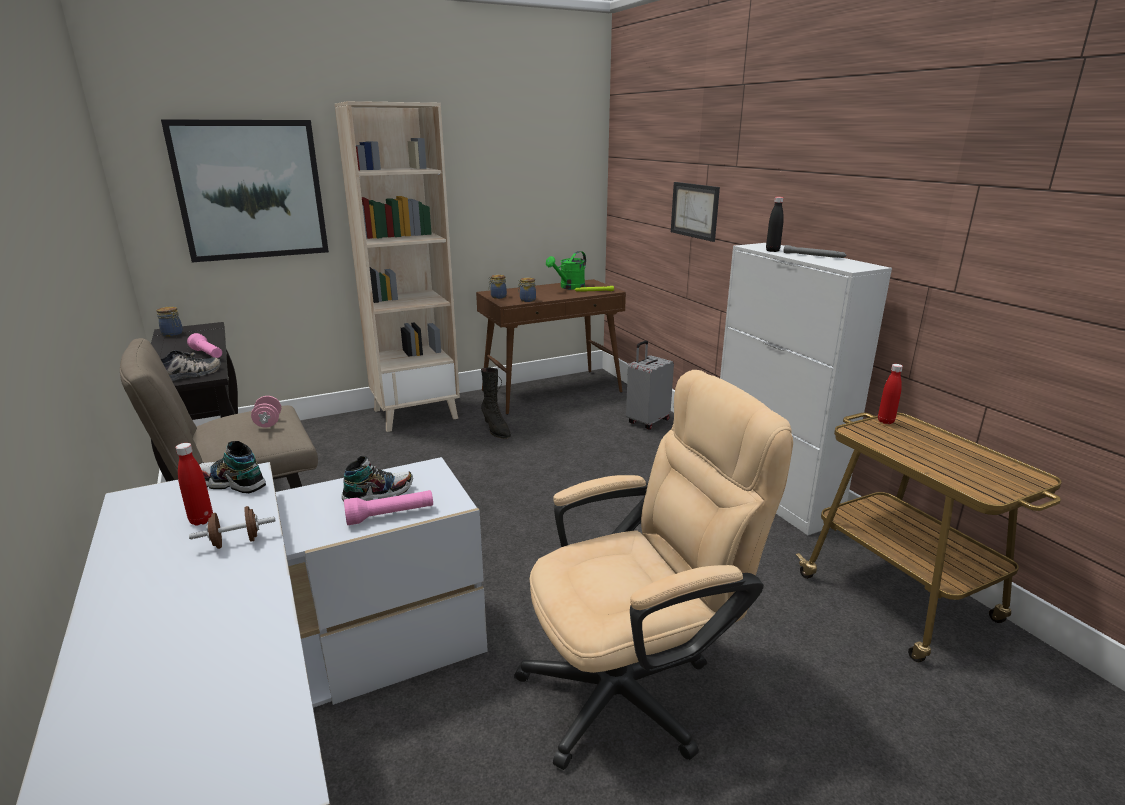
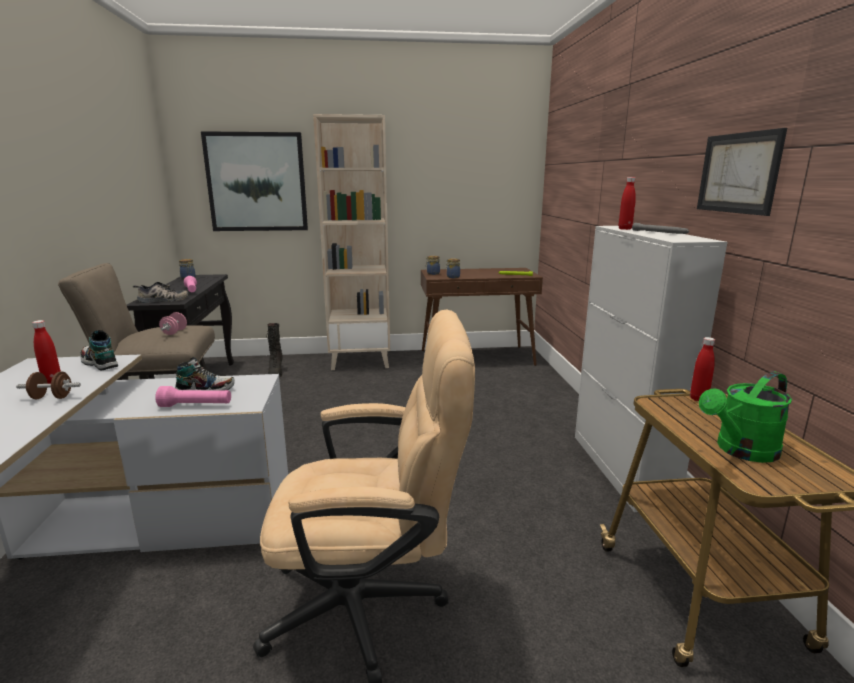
camera: 20 degrees right, 5 degrees down
black boot [481,368,511,439] -> black boot moved to [267,323,283,378]
green watering can [546,251,586,290] -> green watering can moved to [699,372,792,463]
grey suitcase [626,340,674,430] -> none
picture [671,182,720,242] -> picture moved to [697,128,787,216]
black bottle [766,197,784,252] -> red bottle [619,177,636,230]

